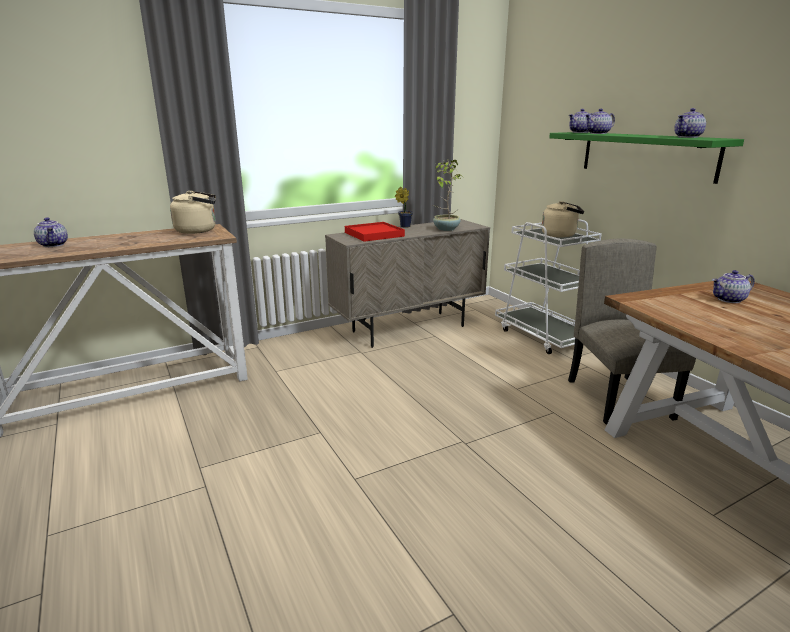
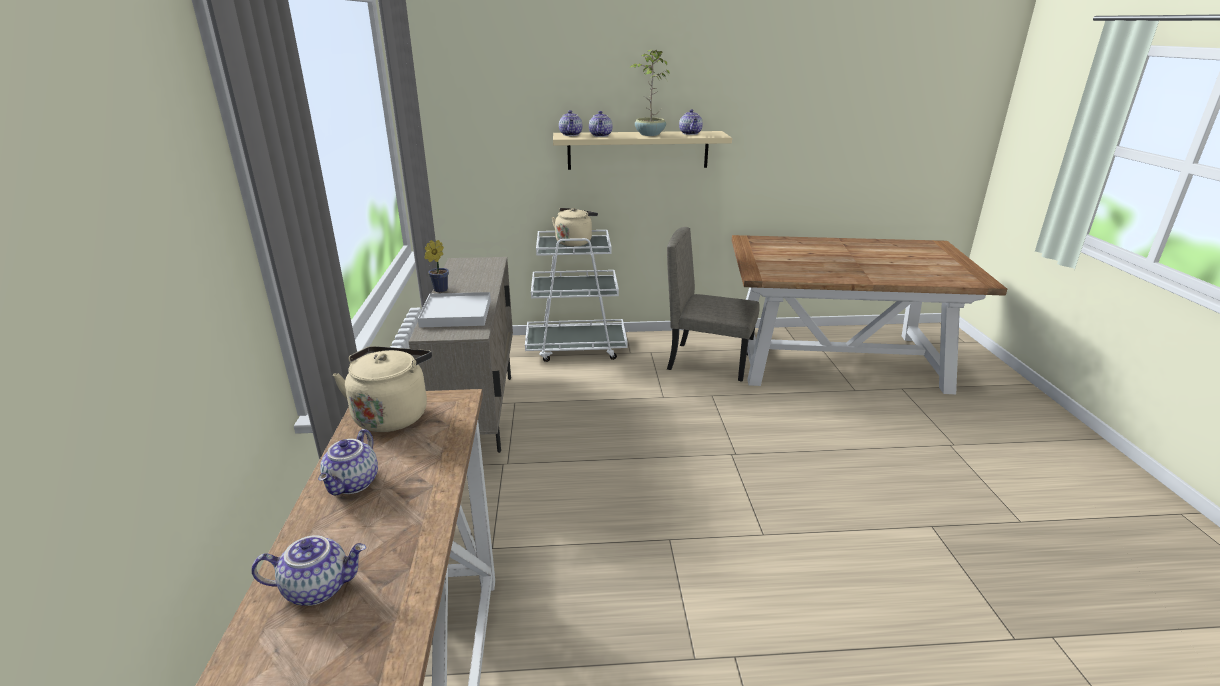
camera: 65 degrees left, 5 degrees up
red tray [345,222,405,242] -> white tray [418,292,491,328]
potted plant [433,160,463,231] -> potted plant moved to [629,50,670,136]
green shelf [549,132,744,184] -> beige shelf [553,131,732,170]
teapot [712,270,755,303] -> teapot moved to [318,429,378,496]

